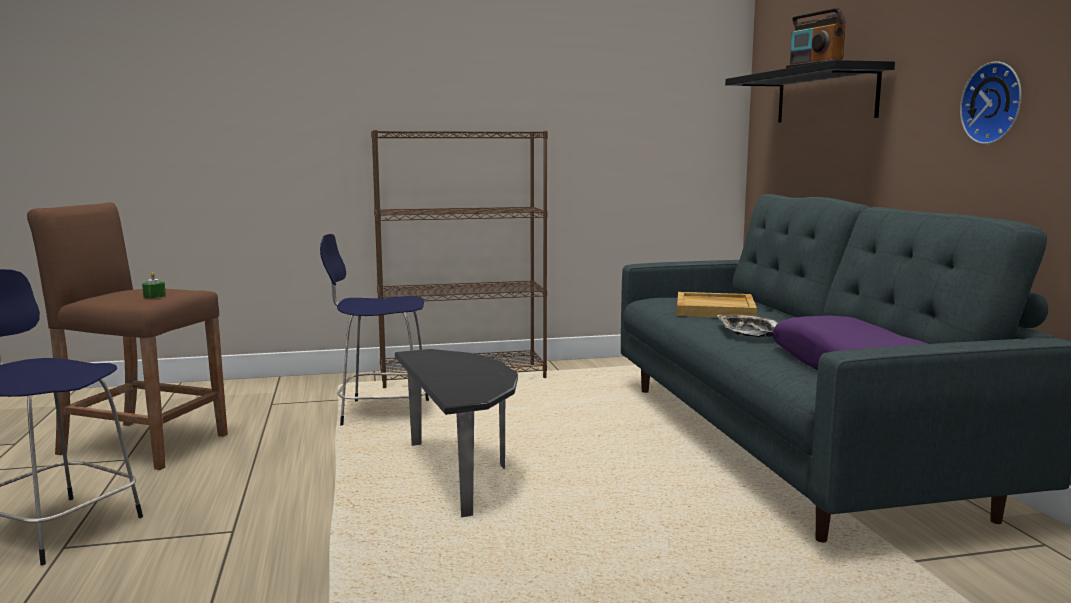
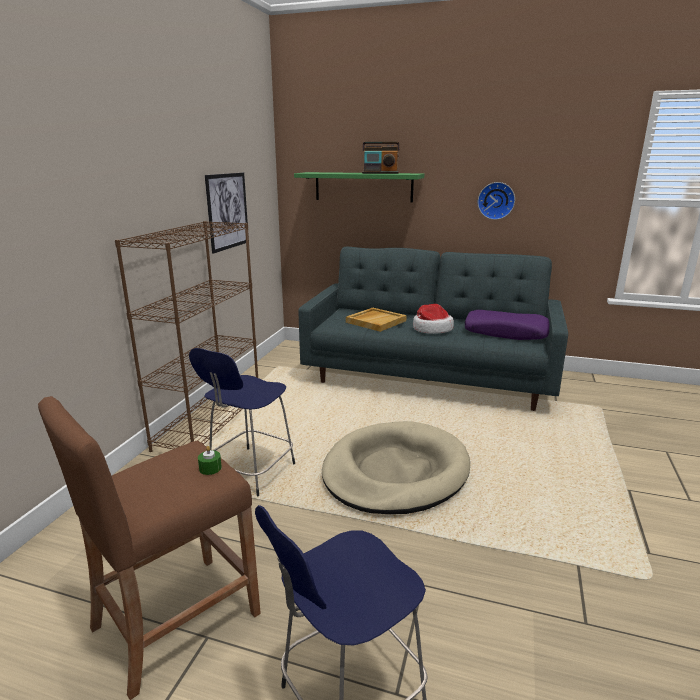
camera: 60 degrees left, 10 degrees up
side table [395,349,518,517] -> beige dog bed [322,421,470,514]
tray [717,315,778,337] -> hat [413,304,454,334]
black shelf [725,60,895,123] -> green shelf [294,172,424,203]
none -> picture [205,173,249,254]

